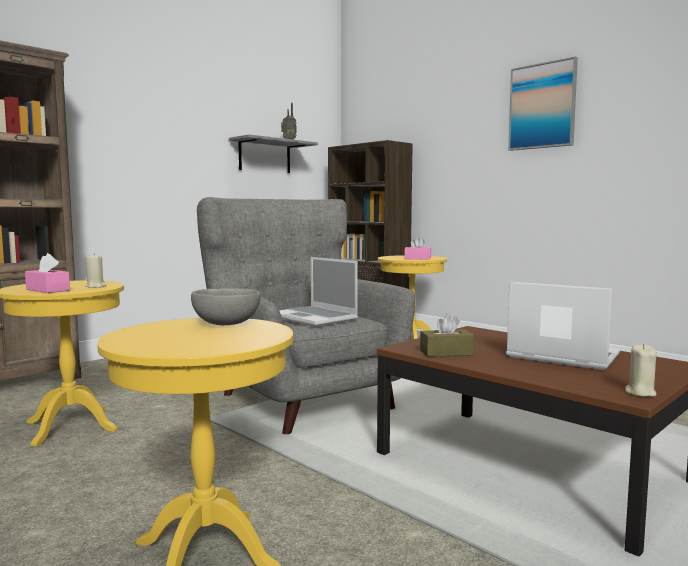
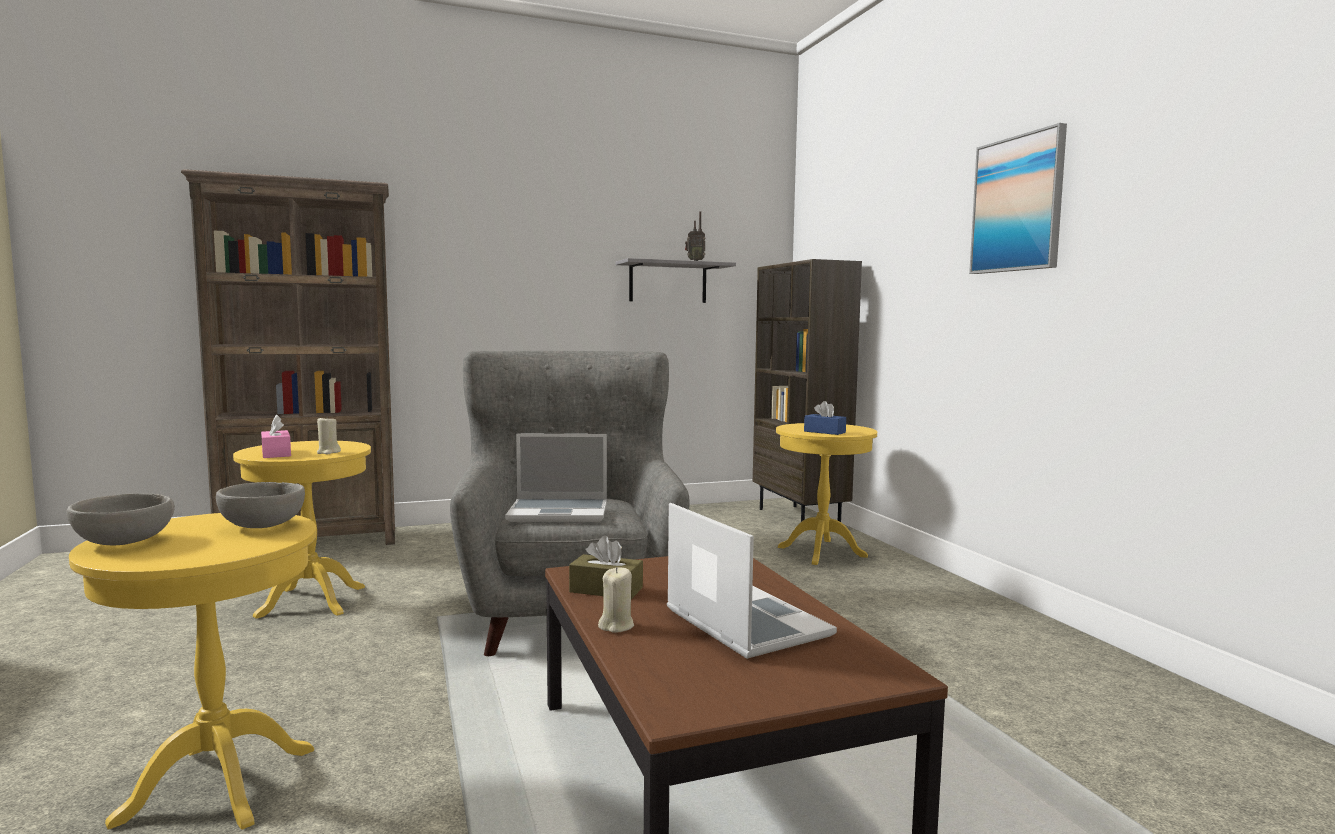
camera: 25 degrees right, 0 degrees up
laptop [279,257,358,327] -> laptop turned 75 degrees counterclockwise [505,433,607,522]
pink tissue box [404,237,431,260] -> blue tissue box [804,401,846,435]
beige candle [625,344,657,397] -> beige candle moved to [598,567,634,633]
none -> grey bowl [67,493,175,545]

